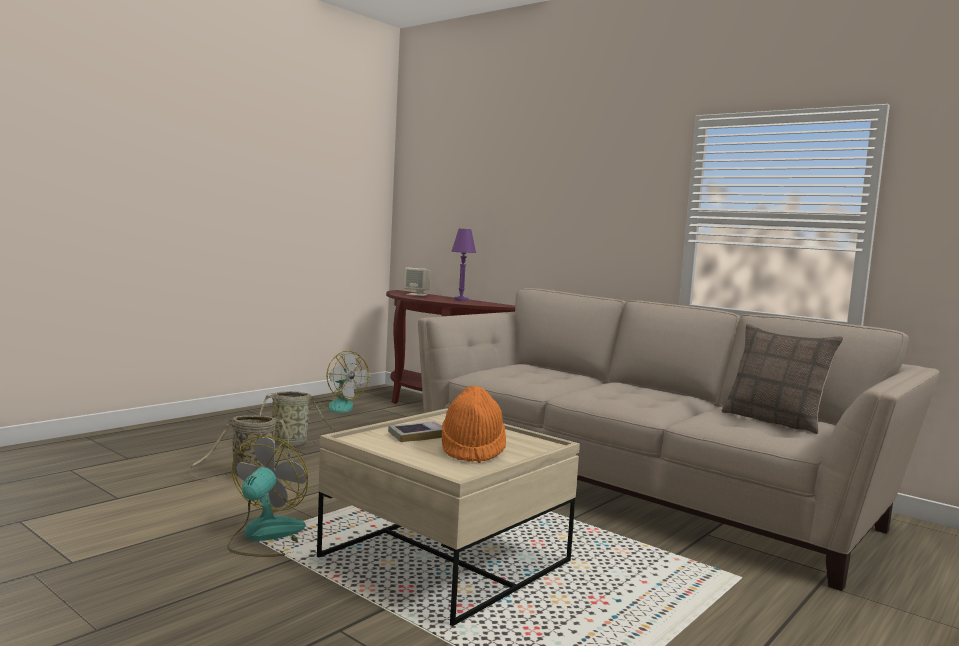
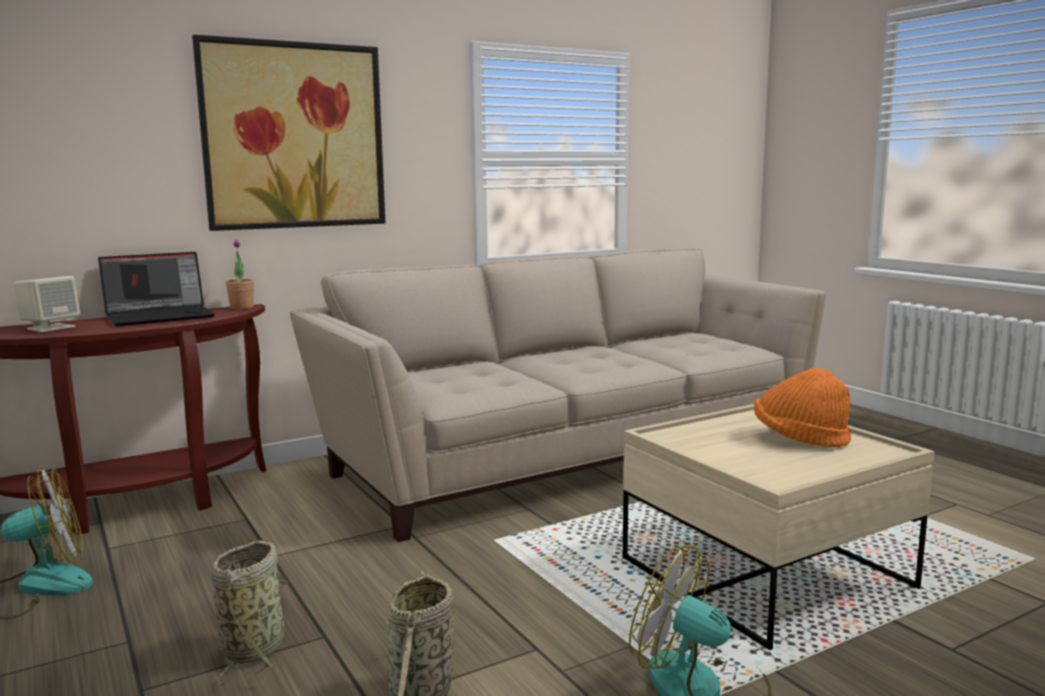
camera: 70 degrees left, 5 degrees up
book [388,421,442,442] -> none
purple table lamp [451,229,476,301] -> laptop [98,252,215,326]
pillow [722,324,844,434] -> none
none -> picture [192,35,385,231]
none -> potted plant [226,240,254,309]

